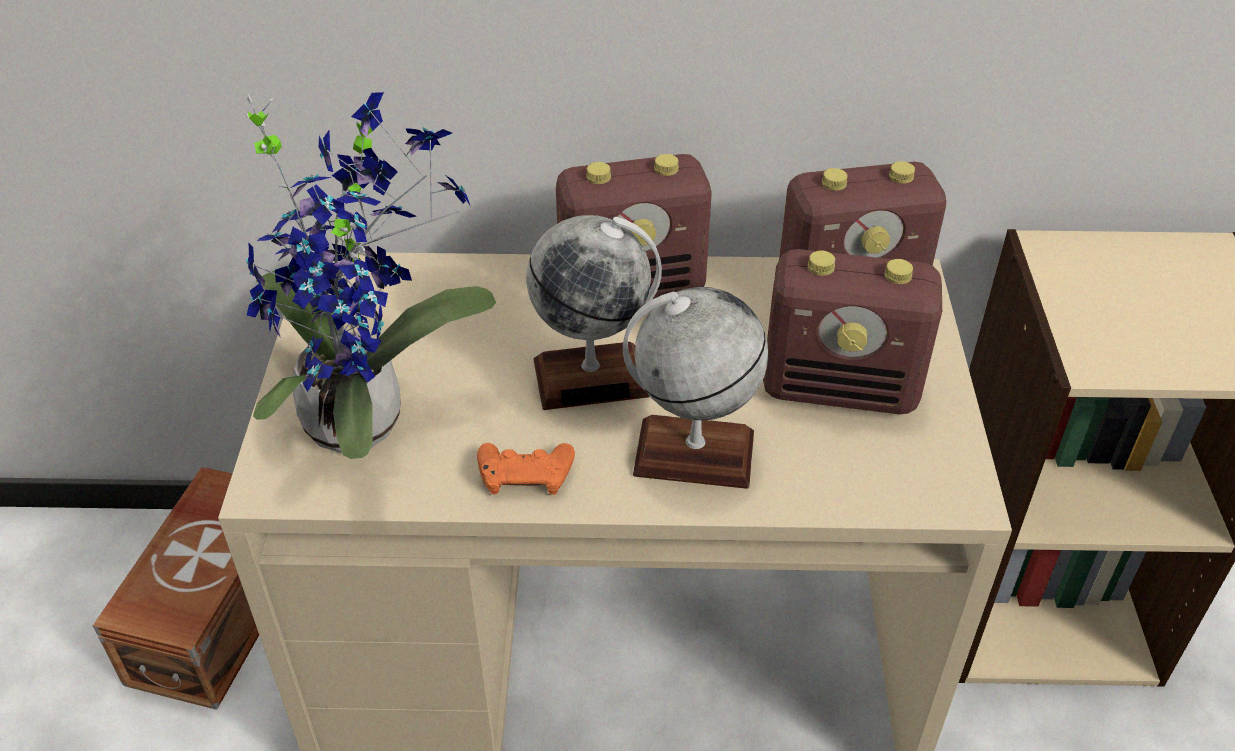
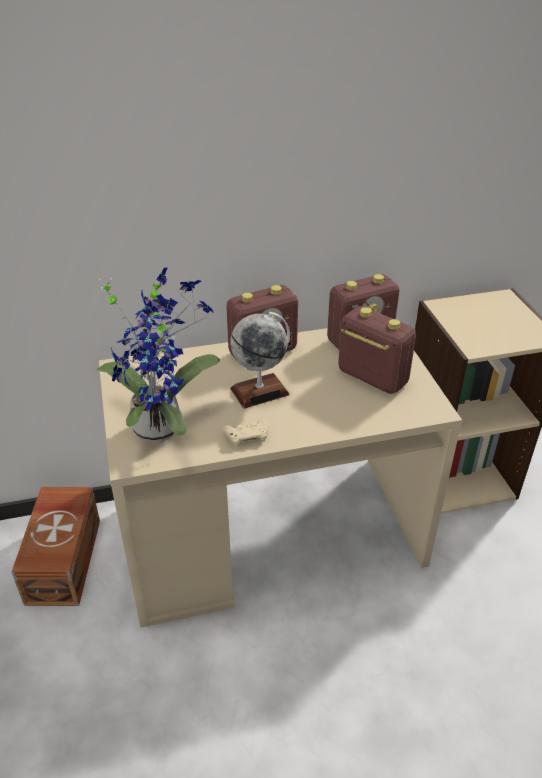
camera: 15 degrees left, 5 degrees down
orange game controller [477,443,575,495] -> beige game controller [223,419,268,447]
globe [623,287,768,489] -> none
radio [763,249,942,414] -> radio turned 135 degrees counterclockwise [338,306,416,394]

